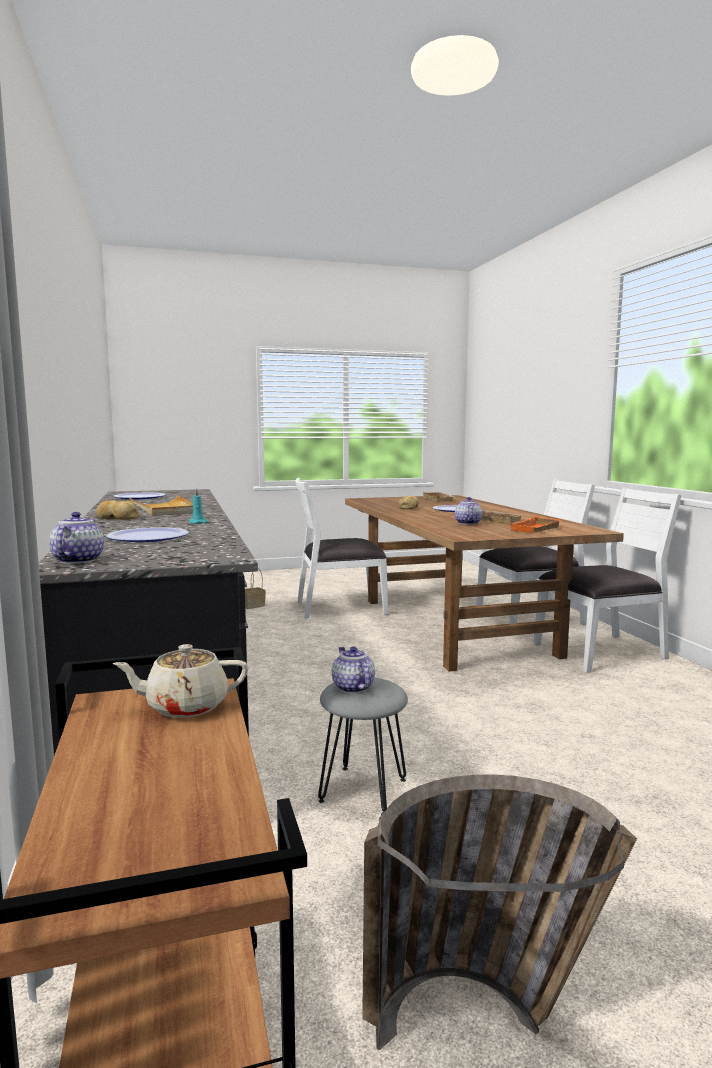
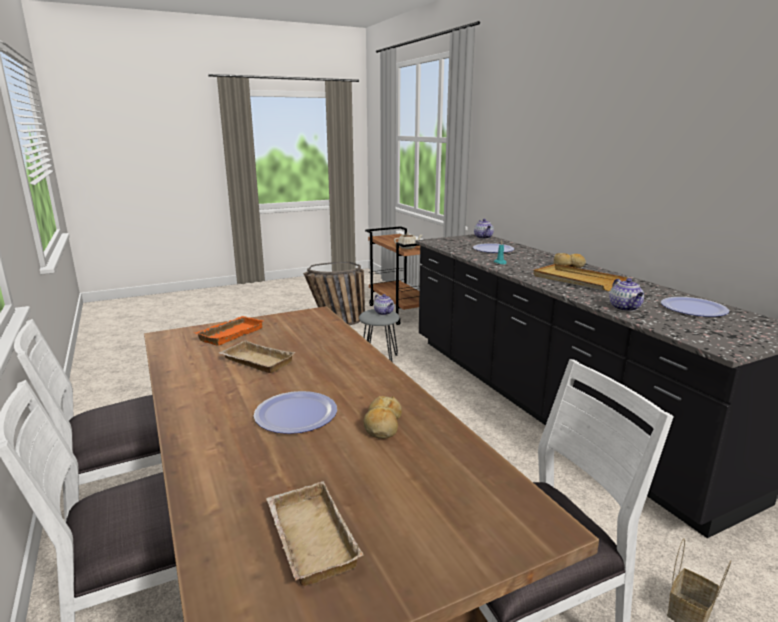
camera: 170 degrees right, 10 degrees up
teapot [455,497,482,525] -> teapot moved to [609,278,644,311]

